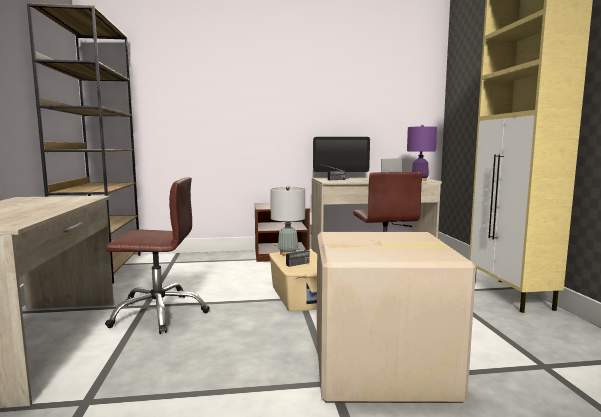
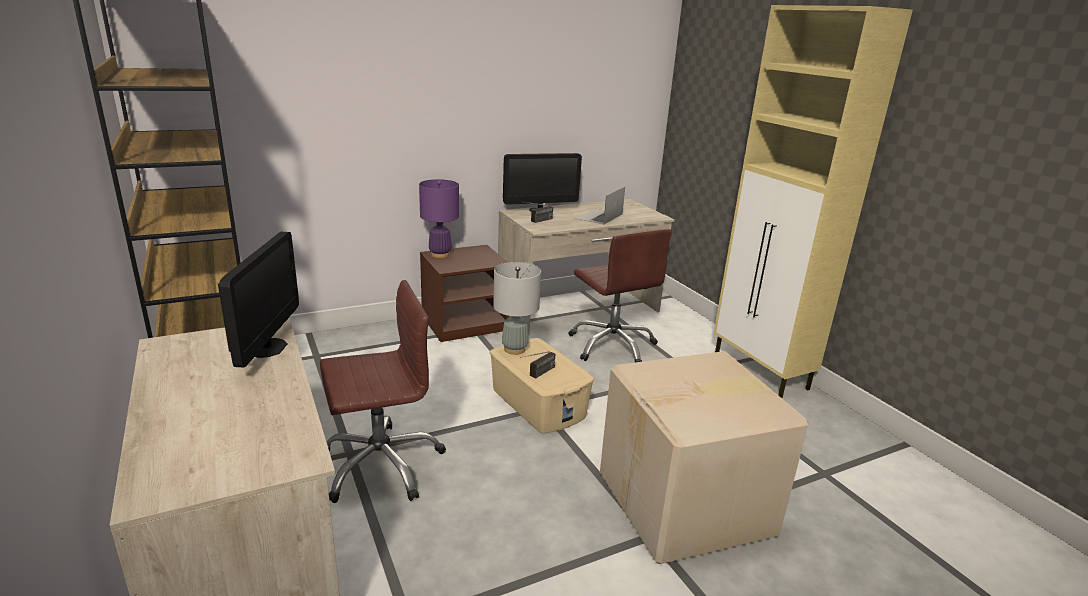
camera: 20 degrees left, 15 degrees up
purple table lamp [407,125,437,181] -> purple table lamp moved to [419,179,459,258]
none -> monitor [218,232,299,367]

